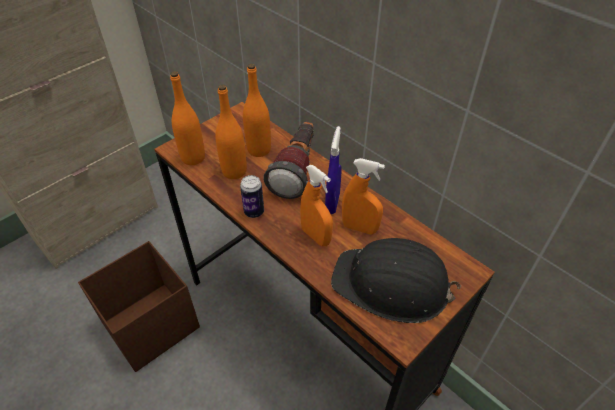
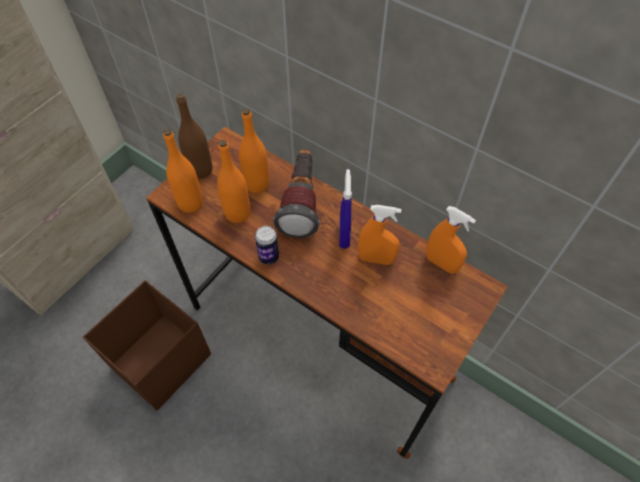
camera: 10 degrees left, 10 degrees up
orange spray bottle [300,165,333,246] -> orange spray bottle moved to [426,206,476,274]
black hard hat [331,238,461,323] -> none
none -> brown bottle [176,93,213,179]

